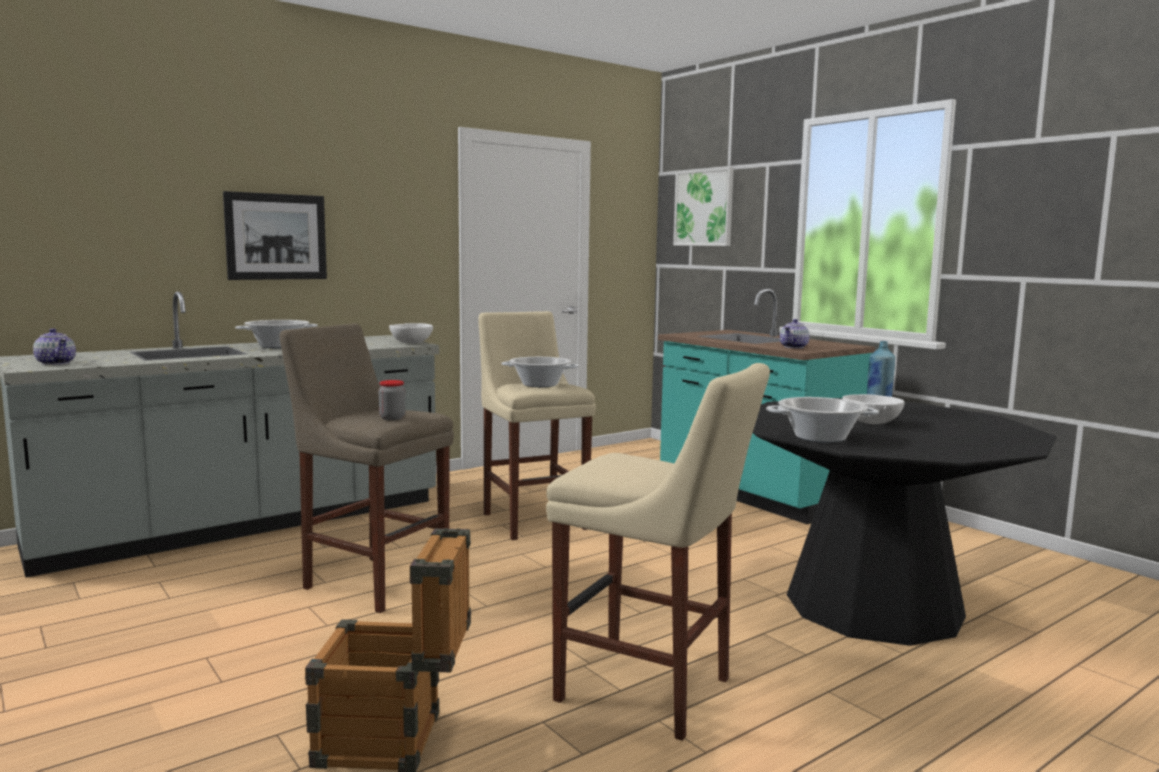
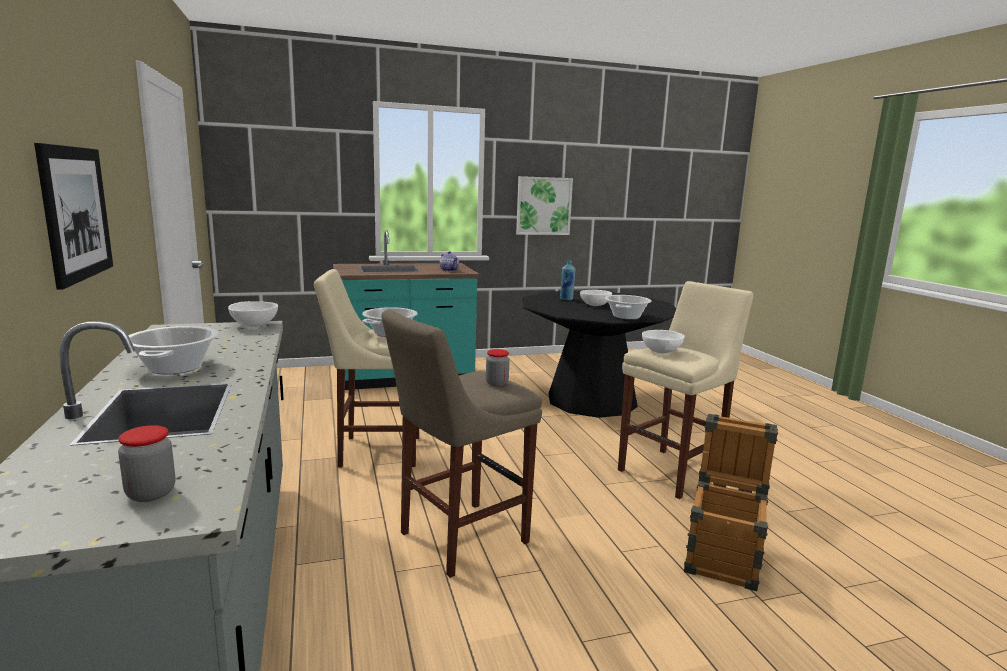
camera: 70 degrees left, 5 degrees up
teapot [33,328,76,365] -> jar [118,425,175,502]
picture [673,167,734,246] -> picture moved to [516,176,573,235]
none -> white bowl [642,330,685,353]

